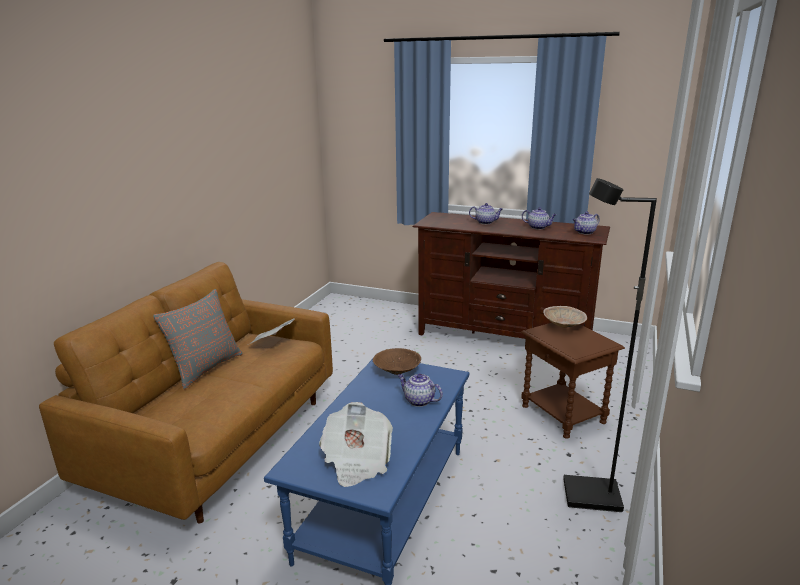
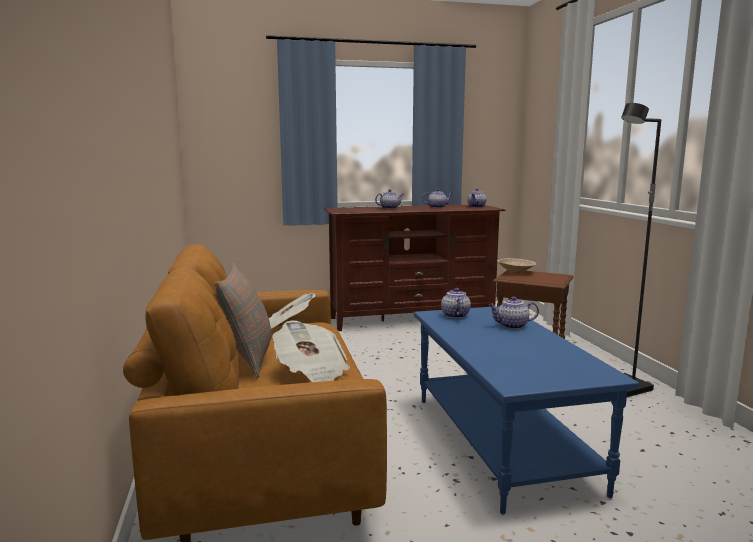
camera: 35 degrees left, 10 degrees down
newspaper [319,402,393,487] -> newspaper moved to [272,320,350,382]
brown bowl [373,348,421,375] -> teapot [441,288,471,318]

